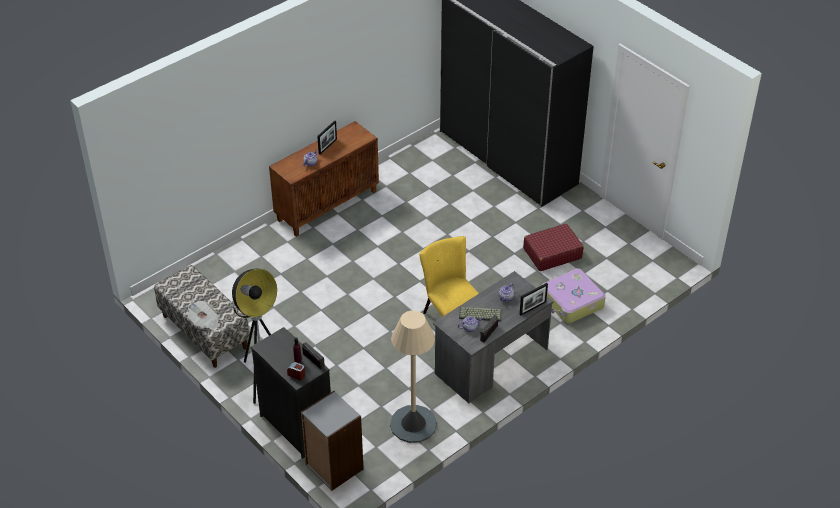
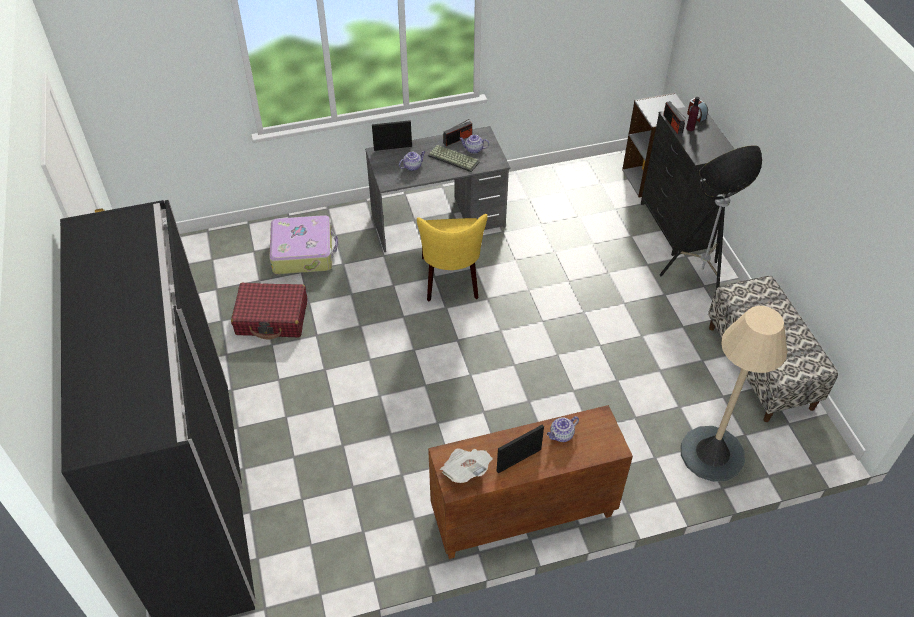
camera: 155 degrees left, 5 degrees up
newspaper [188,301,220,330] -> newspaper moved to [440,448,493,483]
beige floor lamp [390,310,437,443] -> beige floor lamp moved to [681,306,787,482]

